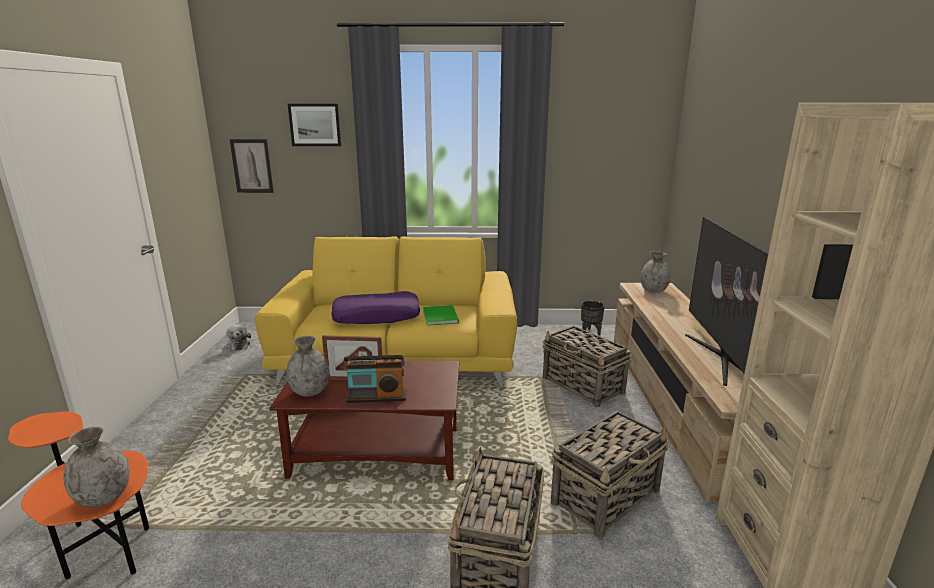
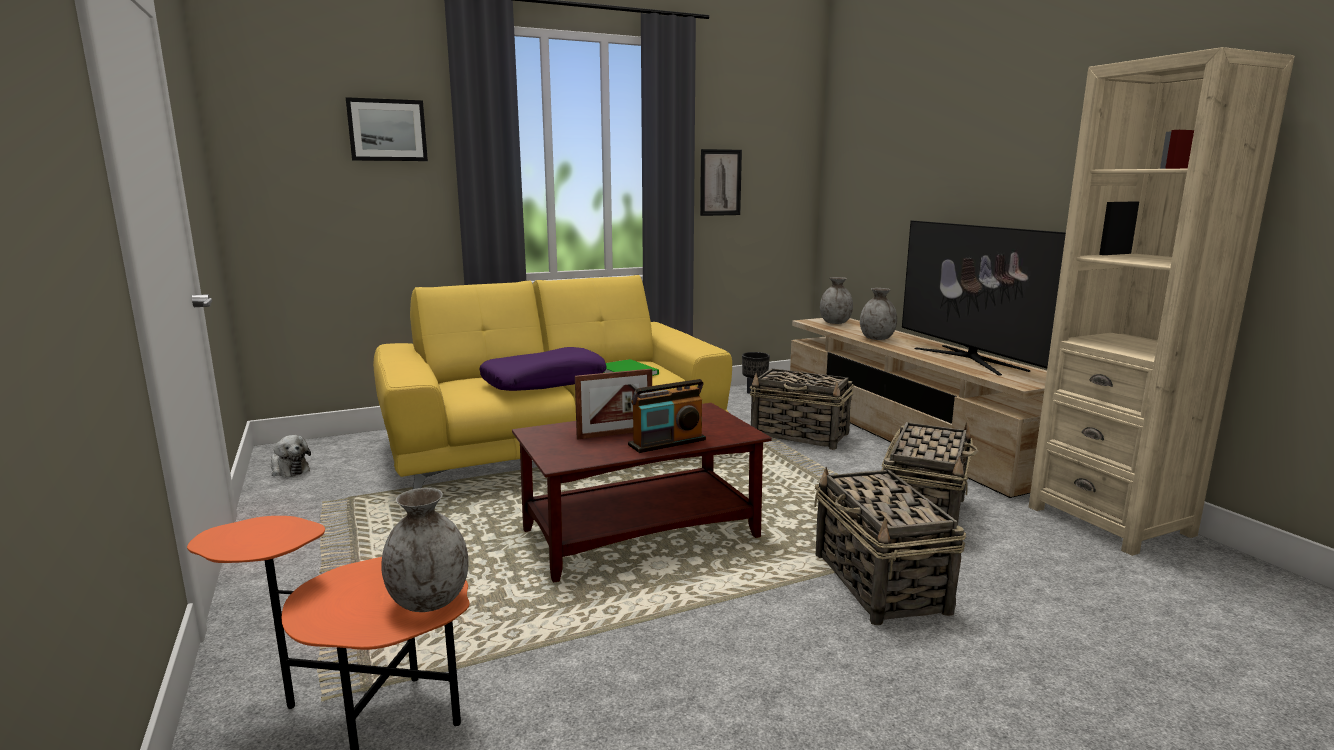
camera: 25 degrees left, 5 degrees down
picture [230,139,274,193] -> picture moved to [700,149,742,216]
grey vase [286,336,329,397] -> grey vase moved to [860,288,897,340]

